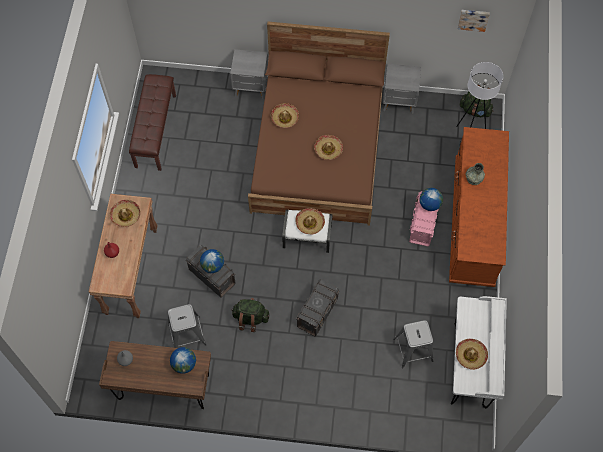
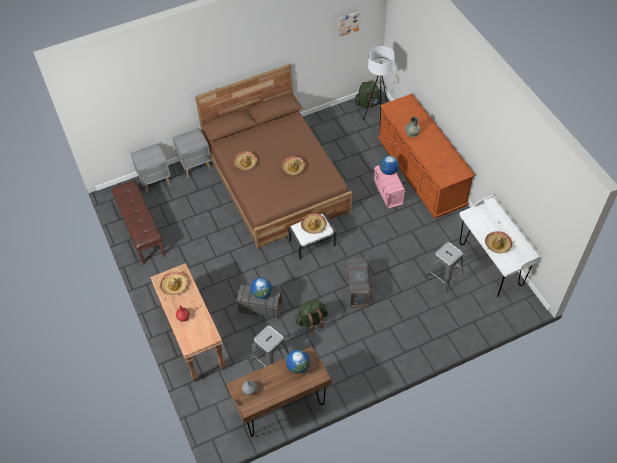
camera: 30 degrees left, 10 degrees down
grey nightstand [383,64,421,114] -> grey nightstand moved to [130,143,171,193]

